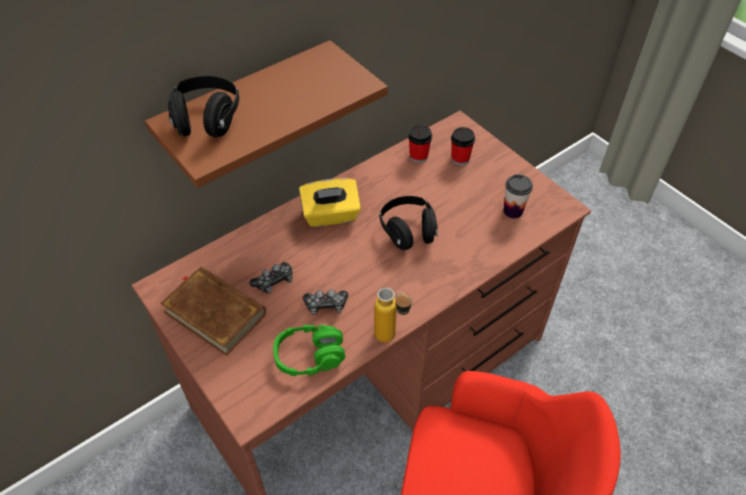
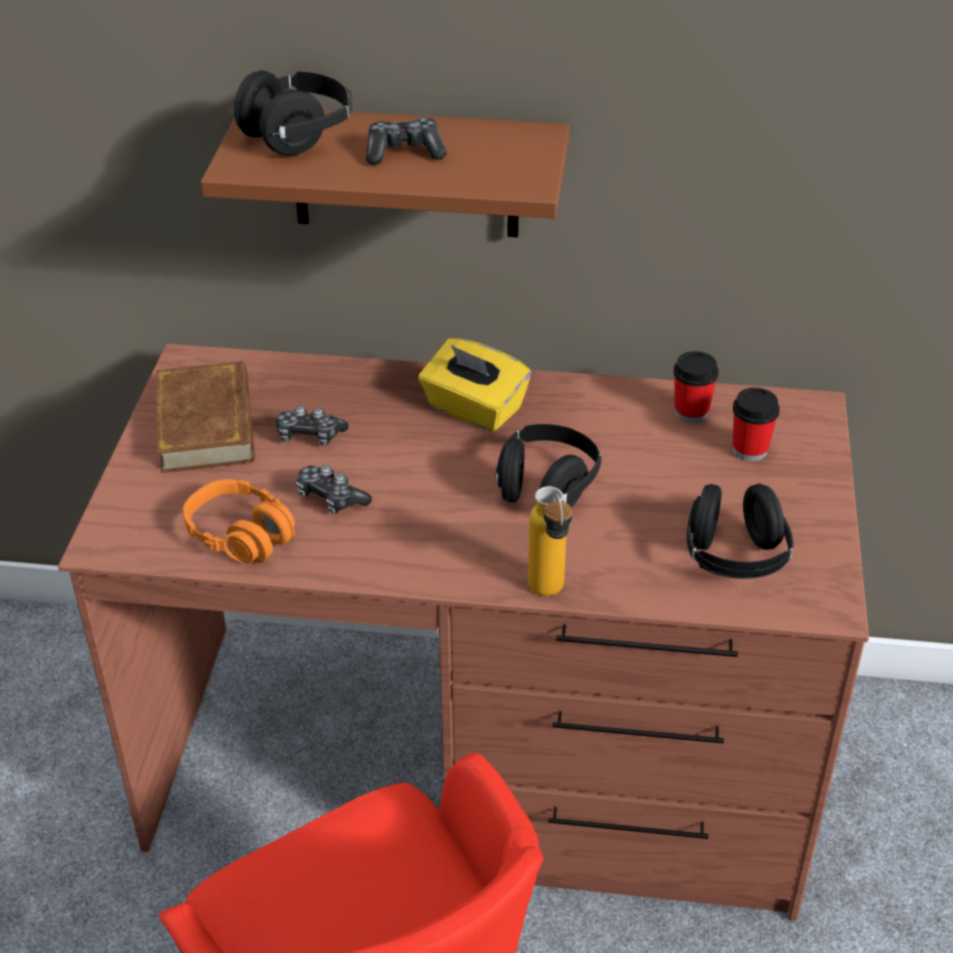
camera: 45 degrees right, 10 degrees down
green headphones [273,325,345,376] -> orange headphones [183,479,295,563]
bottle [375,288,412,342] -> bottle moved to [528,486,572,596]
cup [503,174,533,218] -> black headphones [687,484,793,579]
none -> game controller [366,118,447,165]

